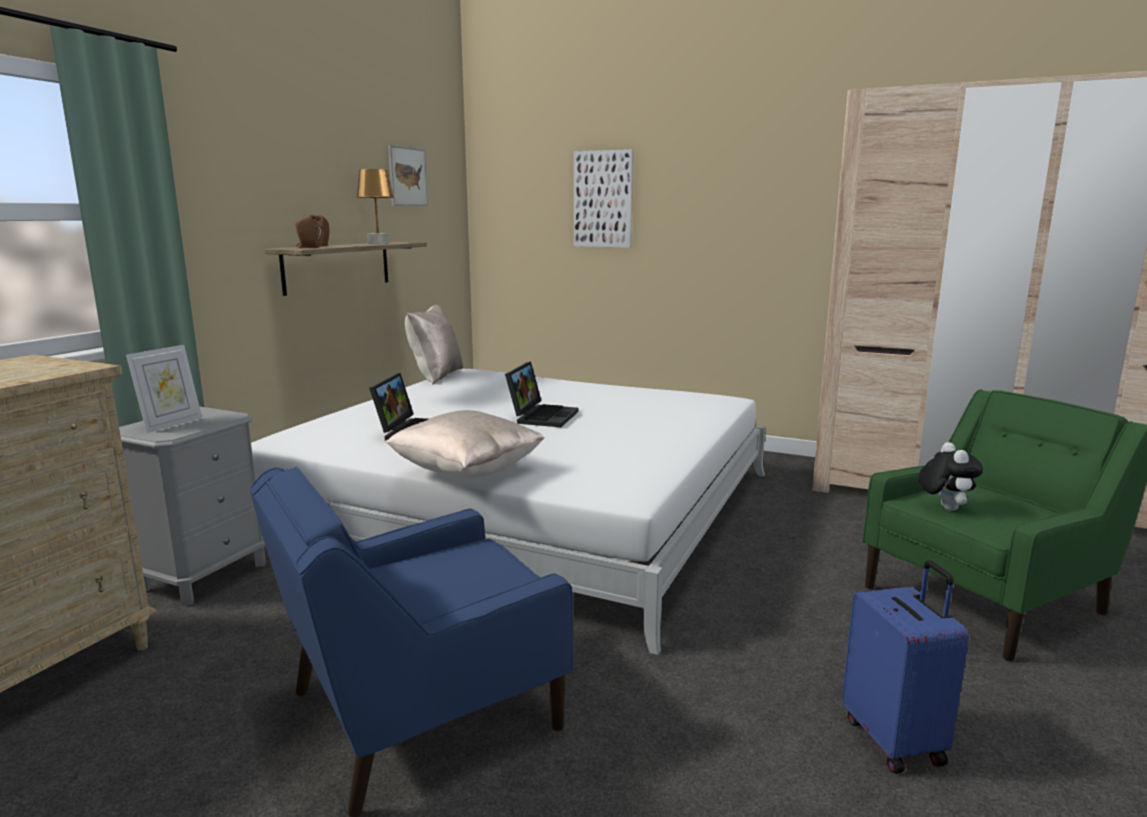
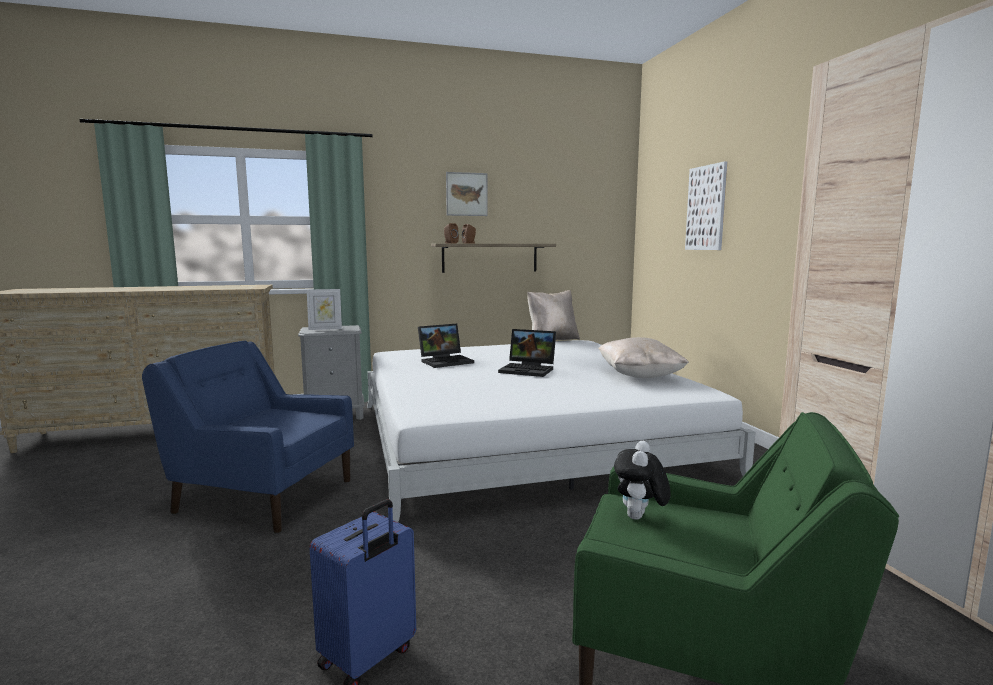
camera: 50 degrees right, 5 degrees down
brown table lamp [357,169,394,244] -> none
beige pillow [385,410,545,479] -> beige pillow moved to [598,337,689,378]
picture [388,145,428,206] -> picture moved to [446,172,488,216]
laptop [505,361,579,427] -> laptop turned 45 degrees clockwise [498,329,556,377]
plush toy [919,442,983,511] -> plush toy turned 150 degrees clockwise [614,441,671,520]

